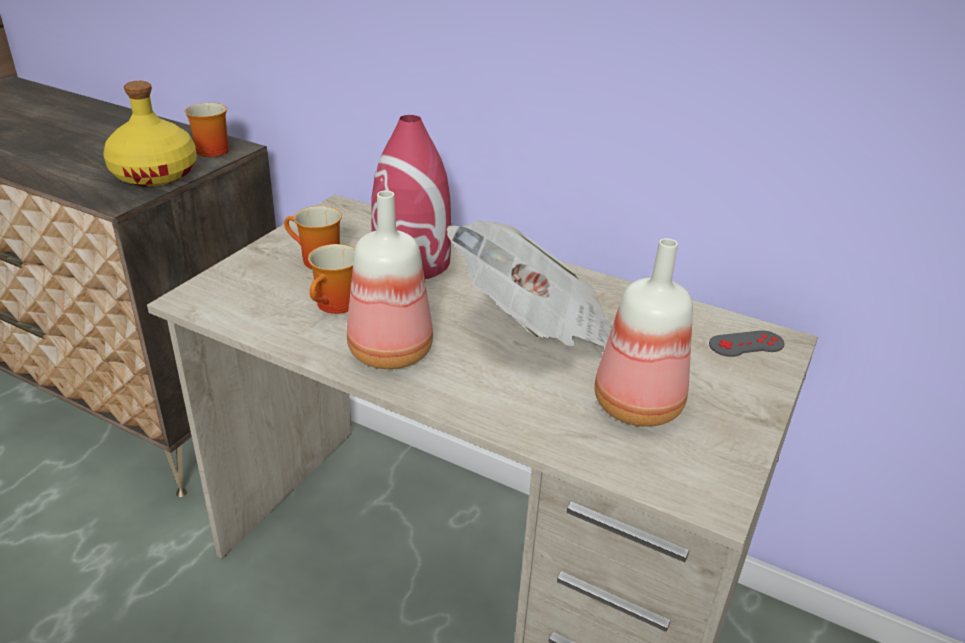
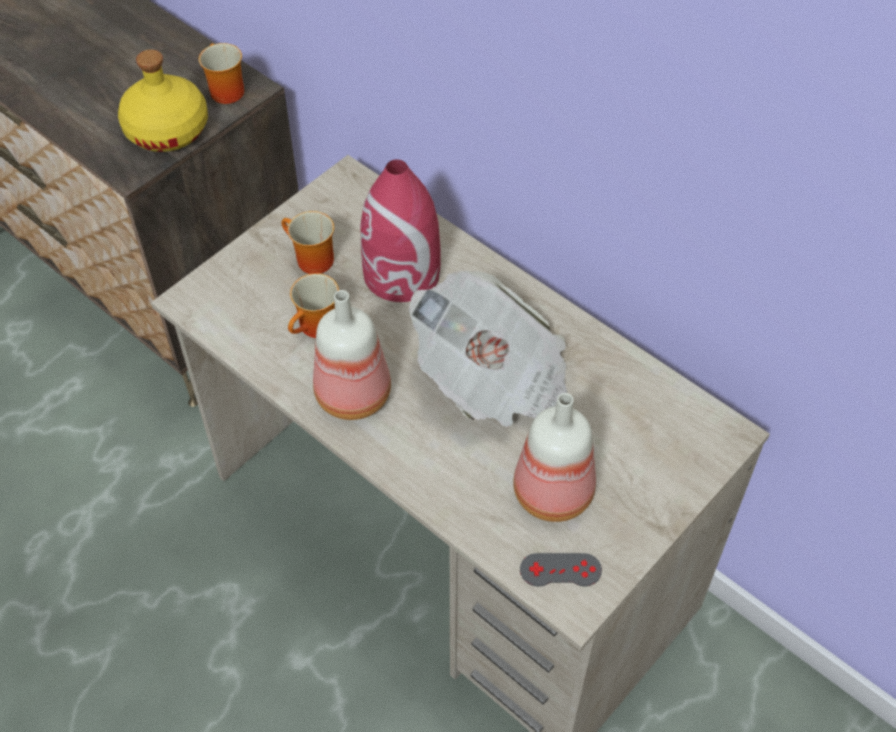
camera: 15 degrees right, 20 degrees up
grey game controller [709,330,785,357] -> grey game controller moved to [520,553,602,587]

